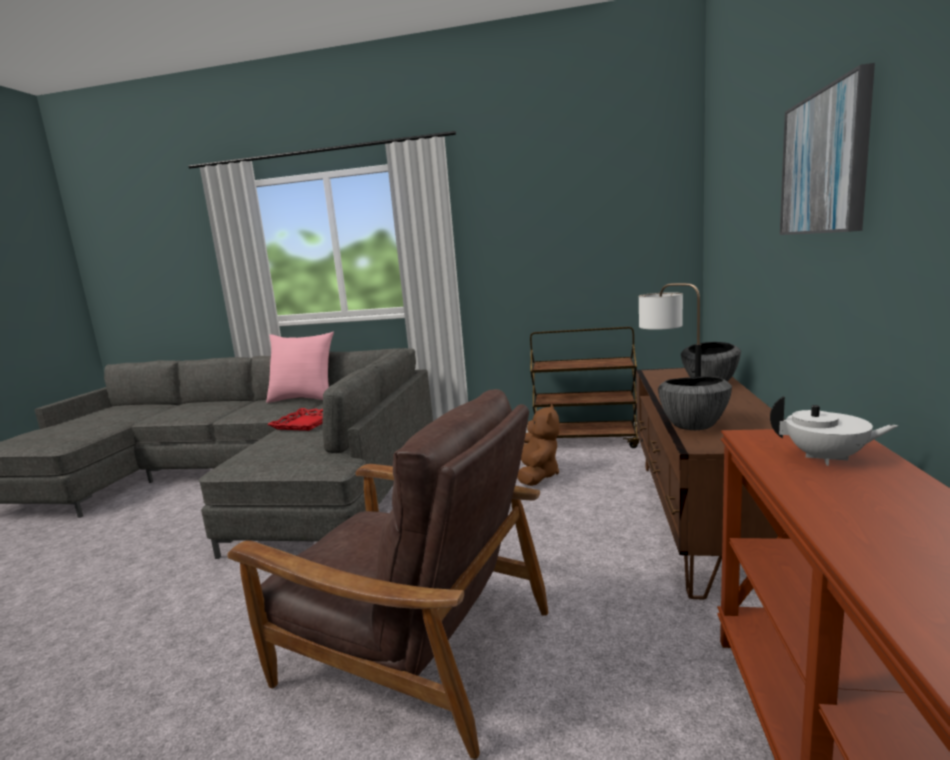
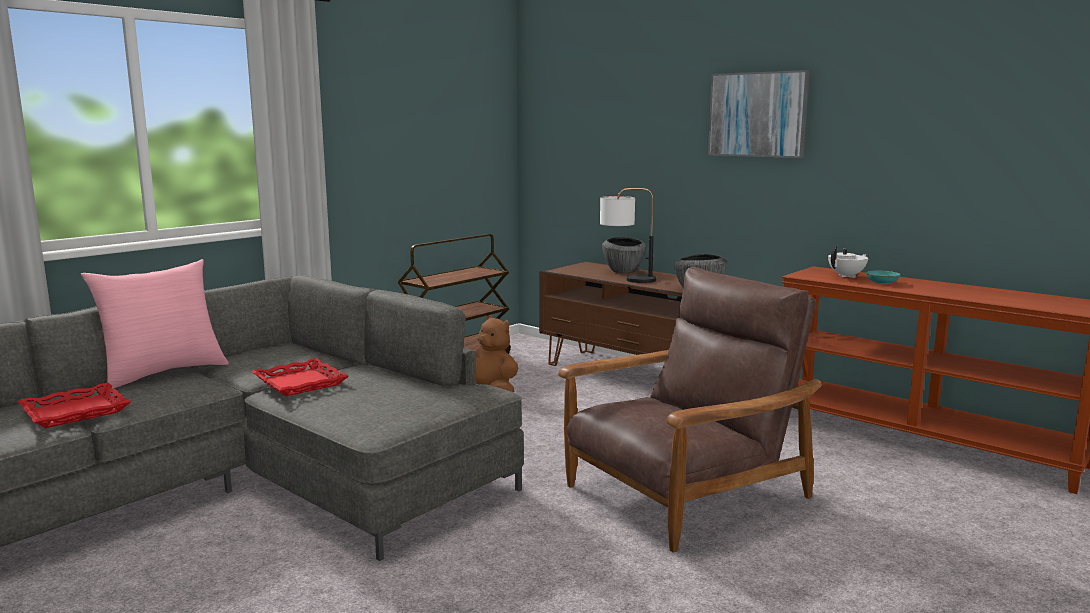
camera: 60 degrees left, 0 degrees up
none -> red tray [17,383,131,428]
none -> turquoise bowl [867,270,900,284]

